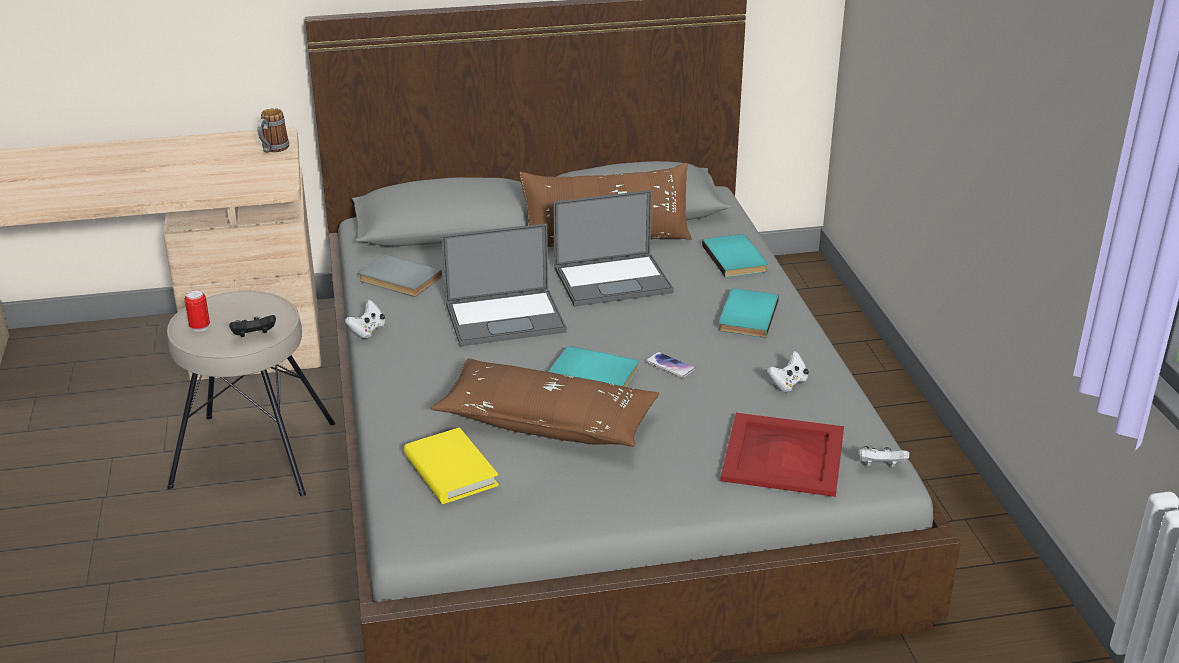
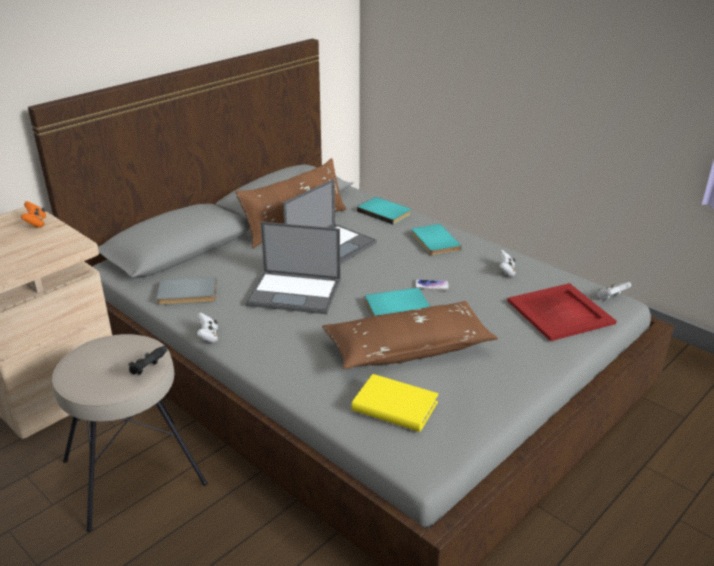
camera: 35 degrees left, 0 degrees up
can [184,290,210,332] -> none
mug [257,108,289,153] -> orange game controller [21,201,46,228]
laptop [442,223,567,346] -> laptop turned 60 degrees clockwise [245,222,341,314]

